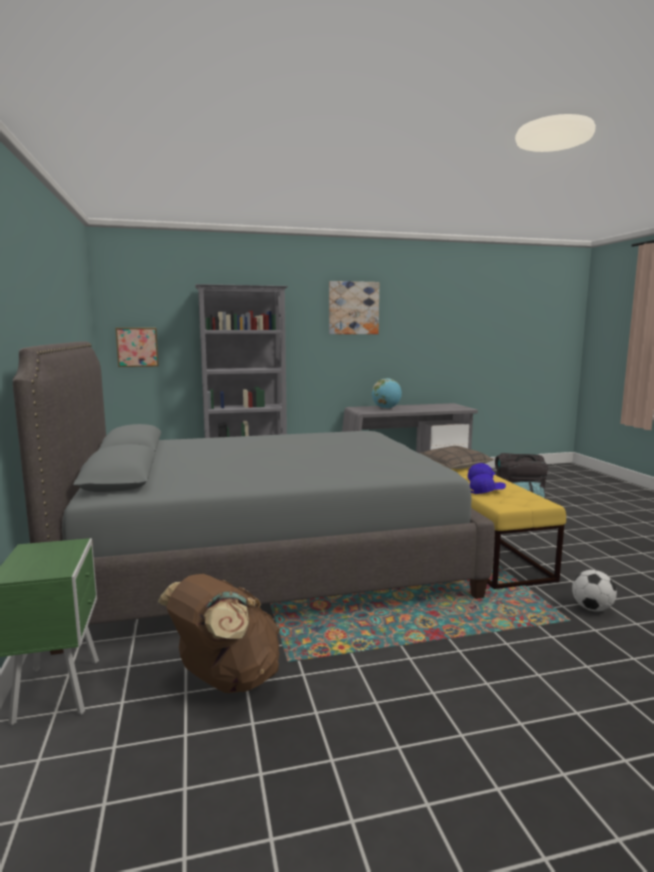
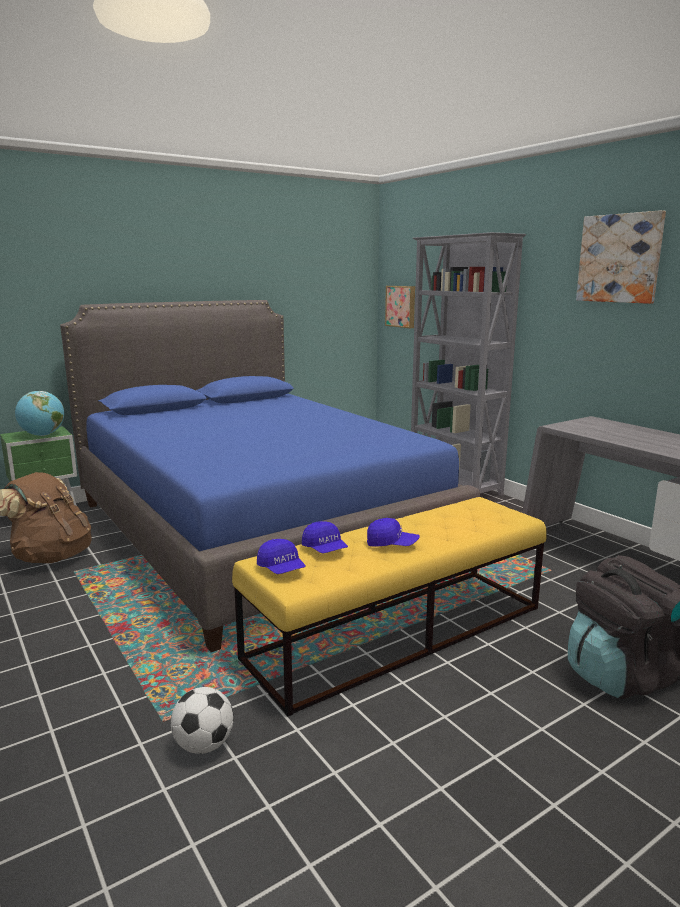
camera: 70 degrees right, 5 degrees up
grey bed [13,341,495,655] -> blue bed [60,300,480,652]
globe [372,378,402,409] -> globe moved to [15,391,64,436]
pillow [420,446,494,469] -> none
none -> blue cap [257,539,305,574]

